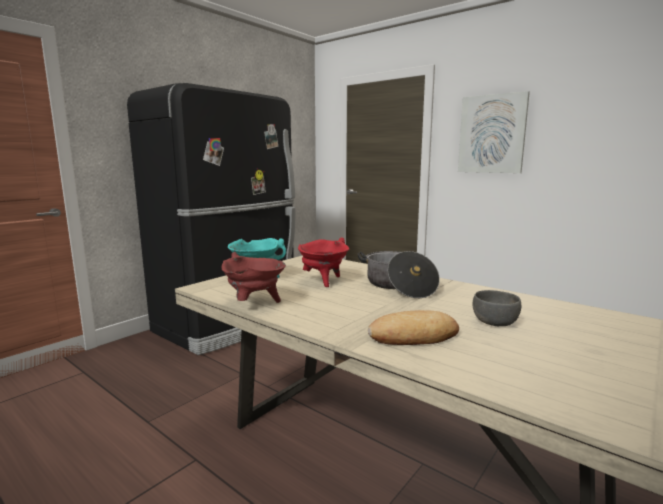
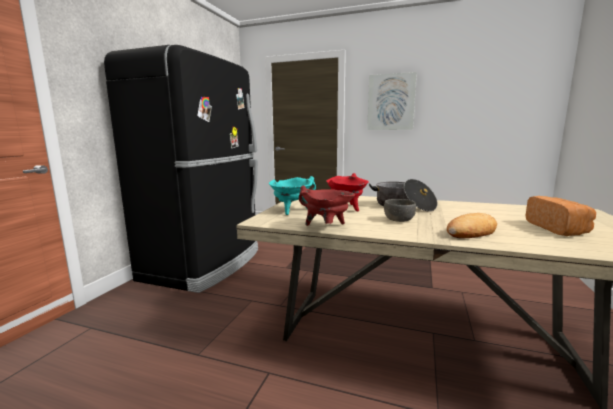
camera: 20 degrees left, 0 degrees up
grey bowl [473,290,522,326] -> grey bowl moved to [384,199,416,222]
none -> bread [525,196,596,236]

